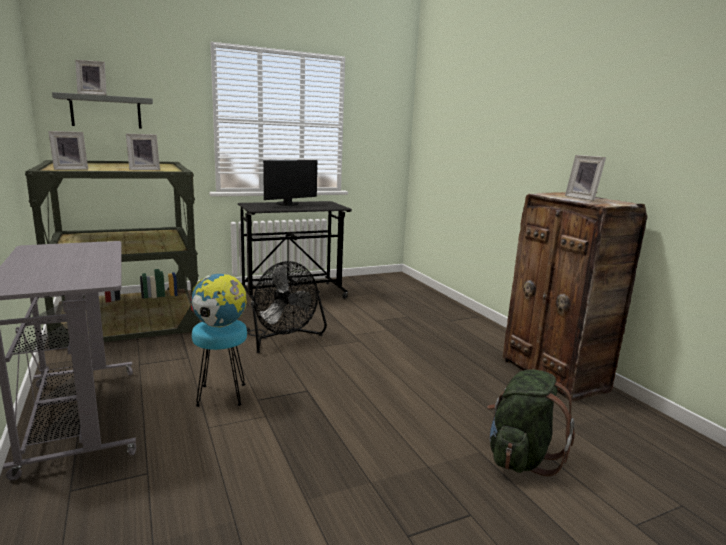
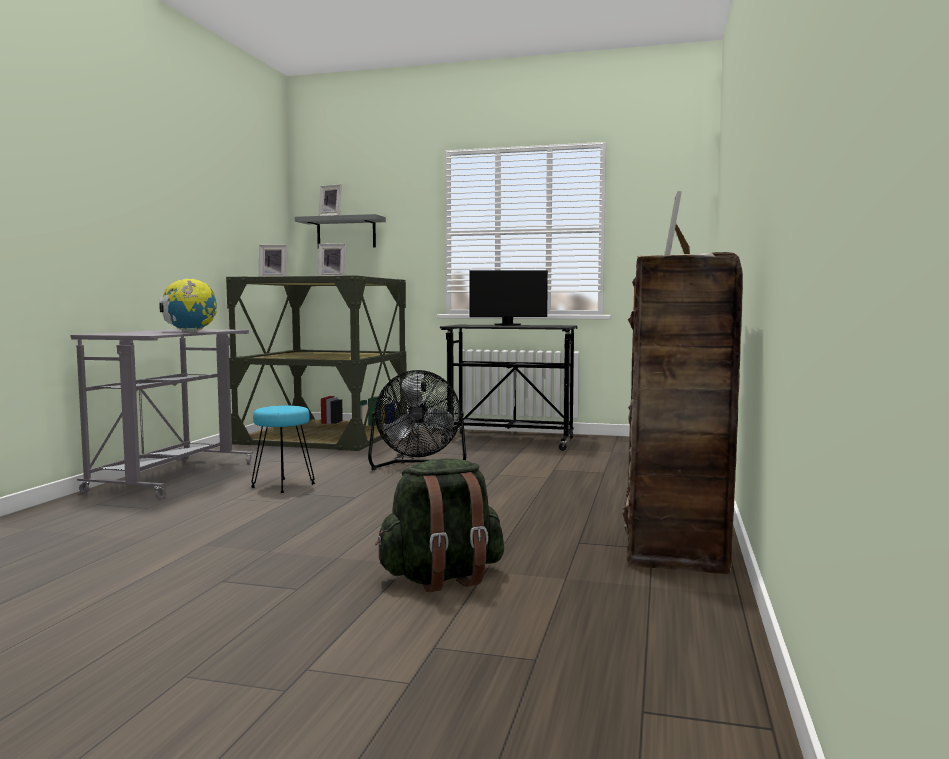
camera: 40 degrees right, 10 degrees down
globe [191,274,247,327] -> globe moved to [159,279,217,332]

